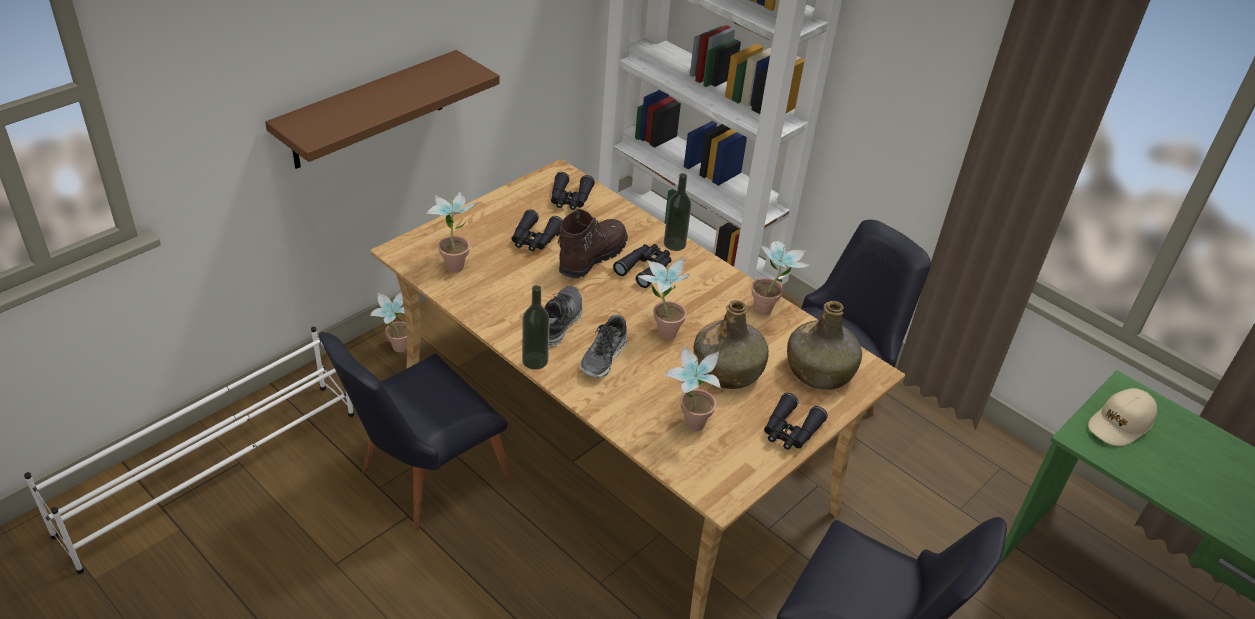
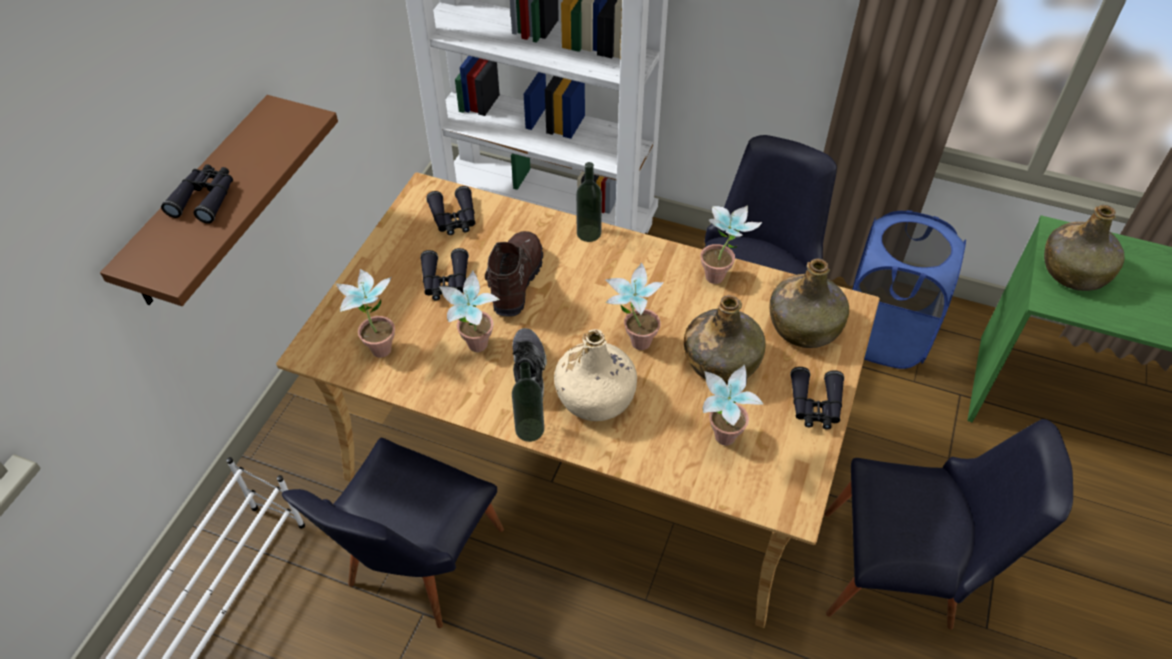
camera: 20 degrees left, 10 degrees up
potted plant [370,292,407,352] -> potted plant moved to [439,271,500,352]
shoe [580,315,628,378] -> beige bottle [554,329,637,421]
black binoculars [613,244,671,288] -> black binoculars moved to [161,164,233,224]
beige cap [1088,388,1157,446] -> green bottle [1044,205,1125,291]
none -> blue laundry basket [852,210,966,369]

